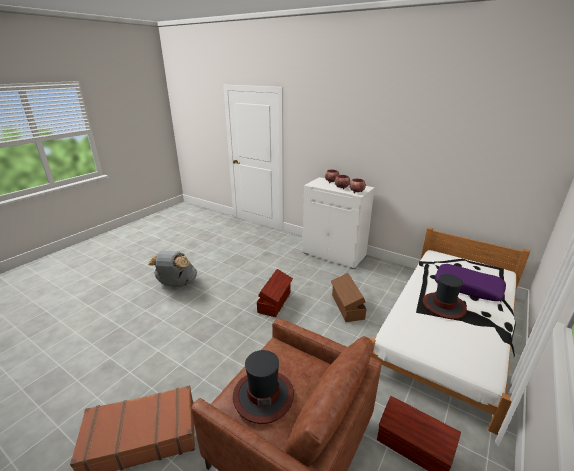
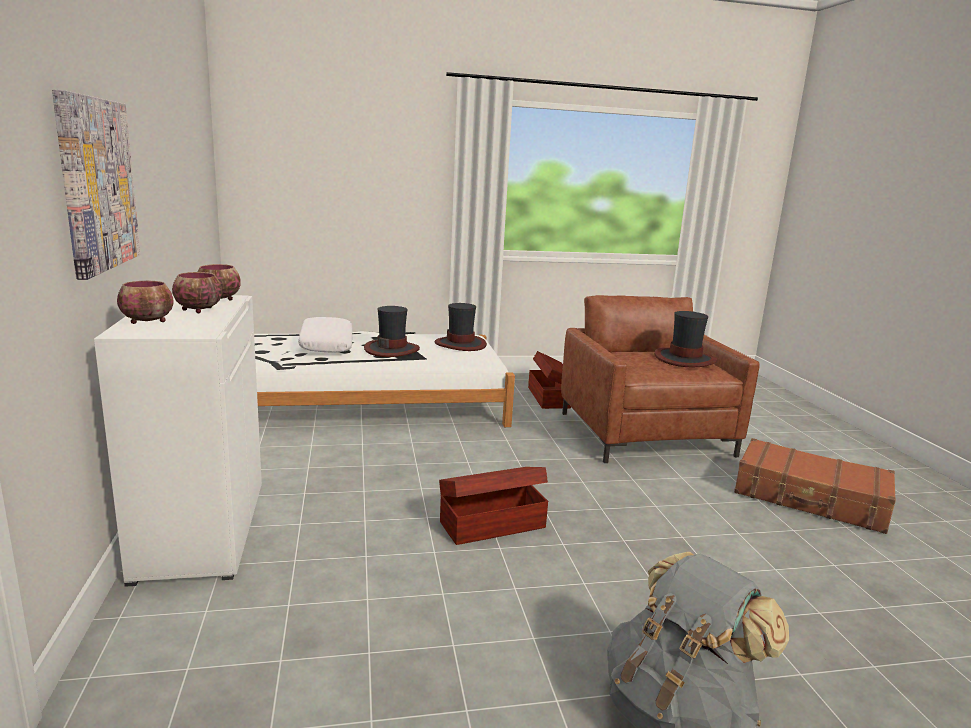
camera: 135 degrees left, 10 degrees down
brown storage box [331,273,366,322] -> none
purple pillow [435,264,506,301] -> white pillow [298,317,352,353]
none -> picture [52,89,140,280]
none -> hat [435,303,487,351]

